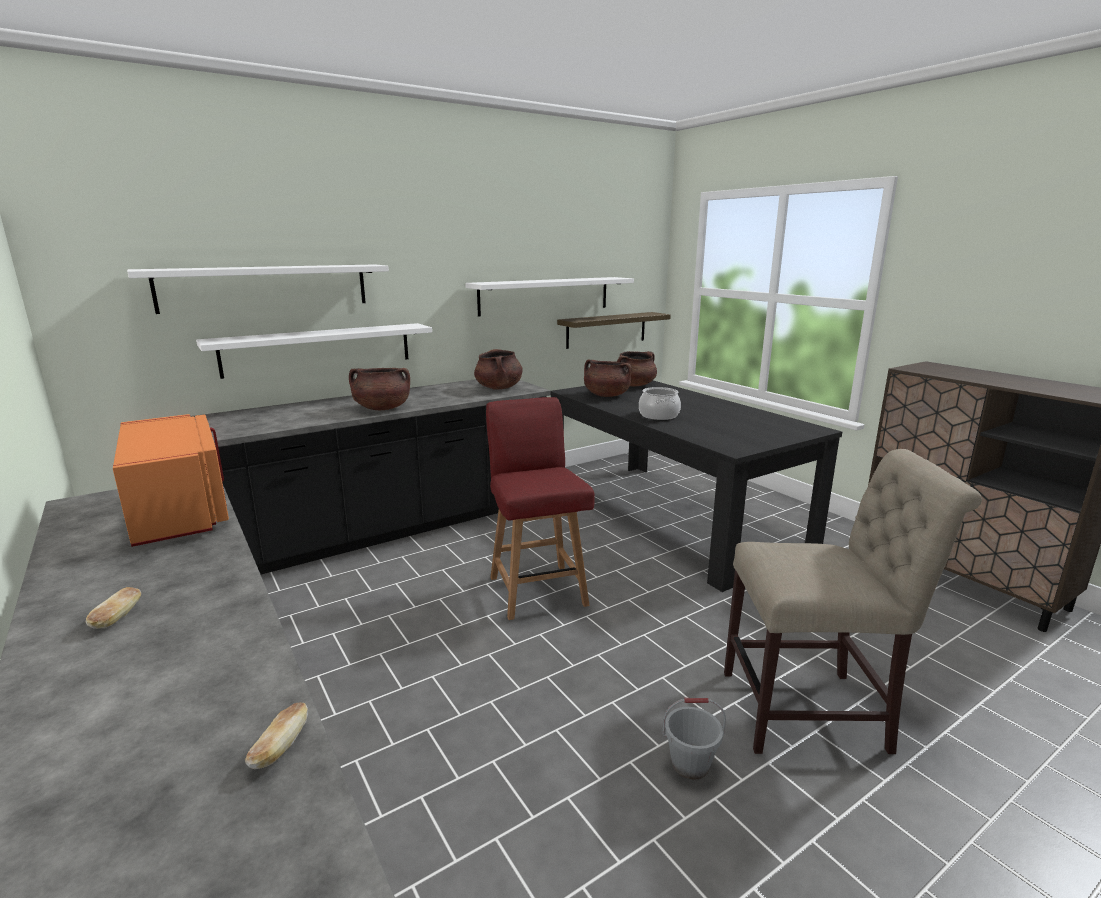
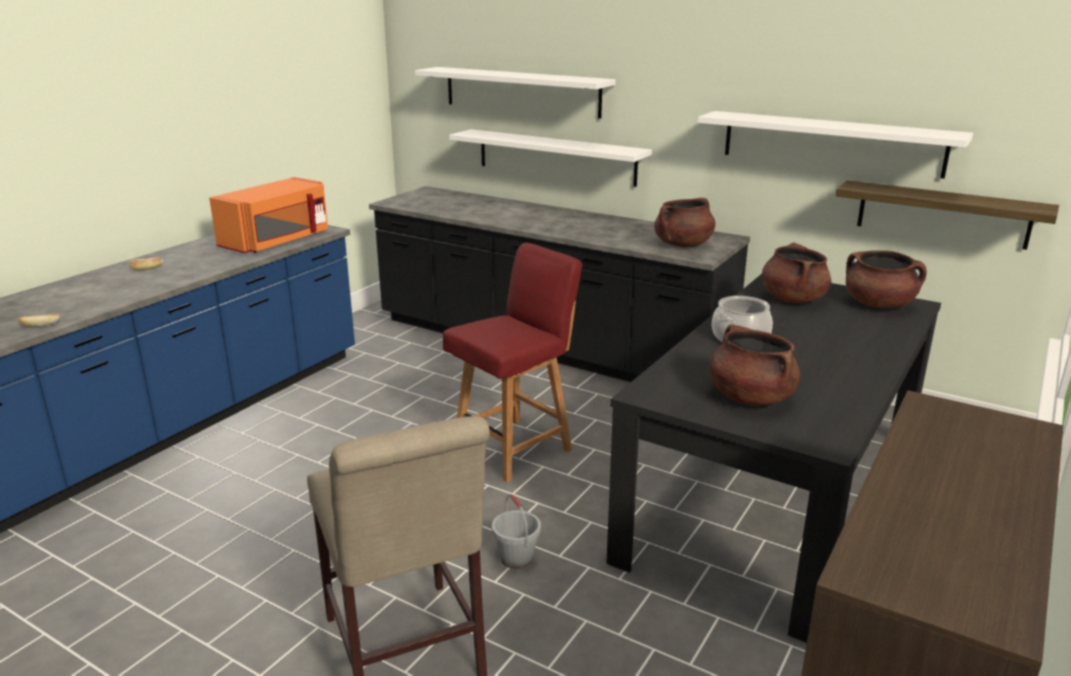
camera: 65 degrees right, 5 degrees up
brown cooking pot [349,368,410,410] -> brown cooking pot moved to [709,324,800,406]
grey bucket [662,698,726,780] -> grey bucket moved to [492,494,541,569]

